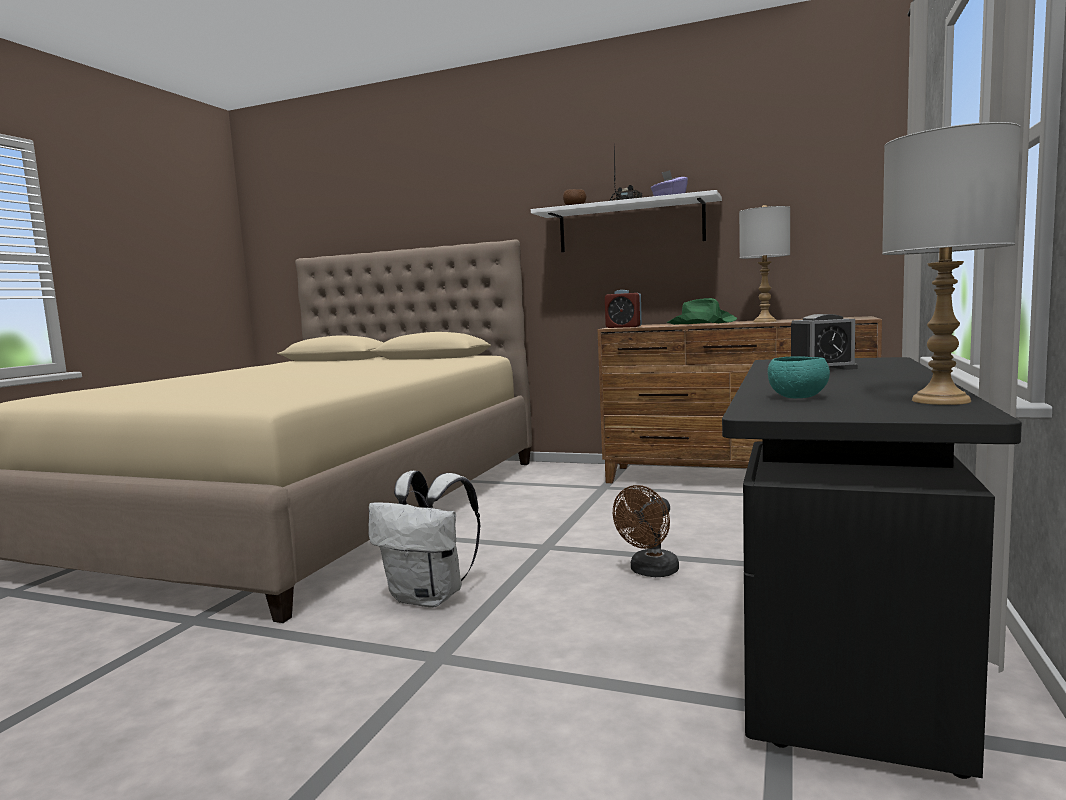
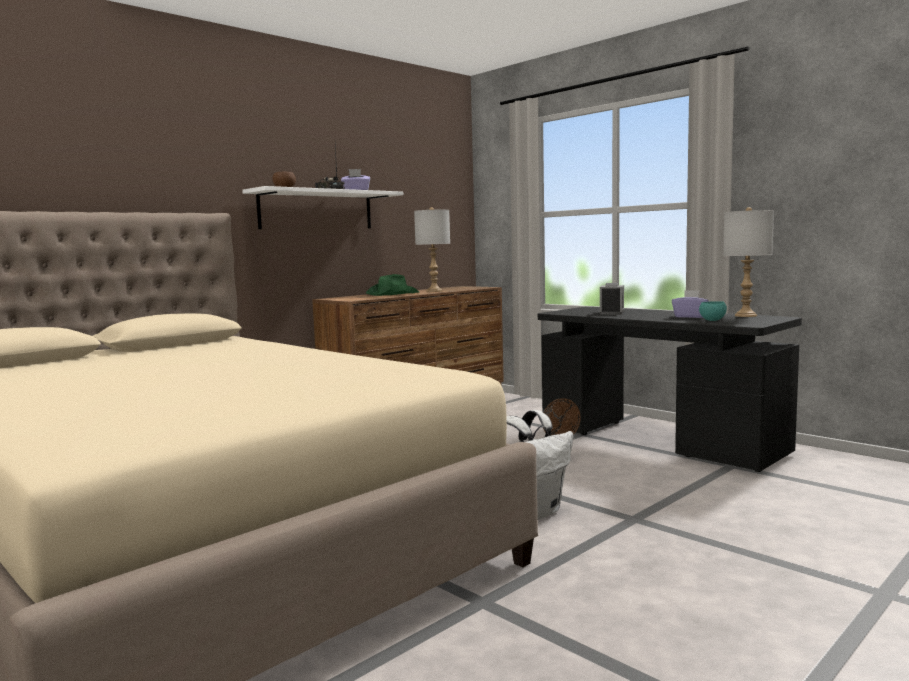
camera: 65 degrees left, 0 degrees up
alarm clock [605,290,642,328] -> none
none -> purple tissue box [672,290,709,318]

